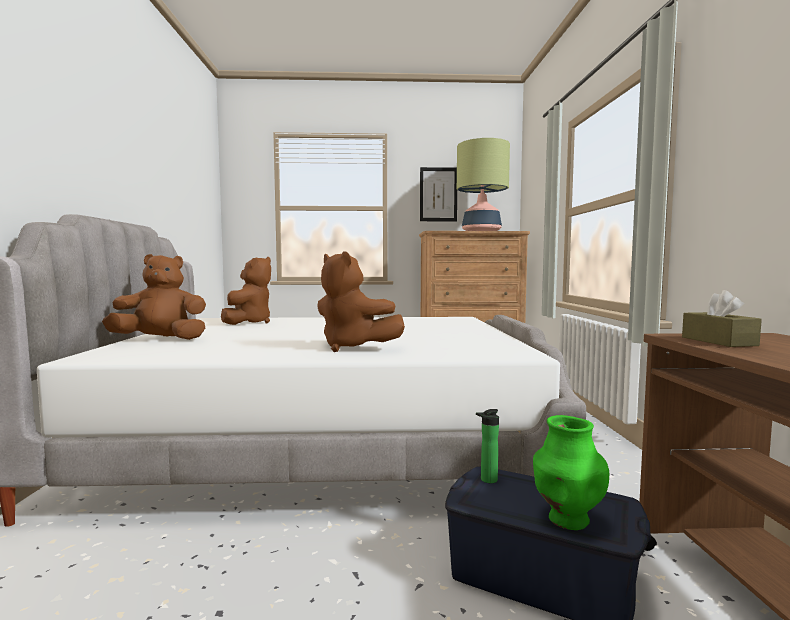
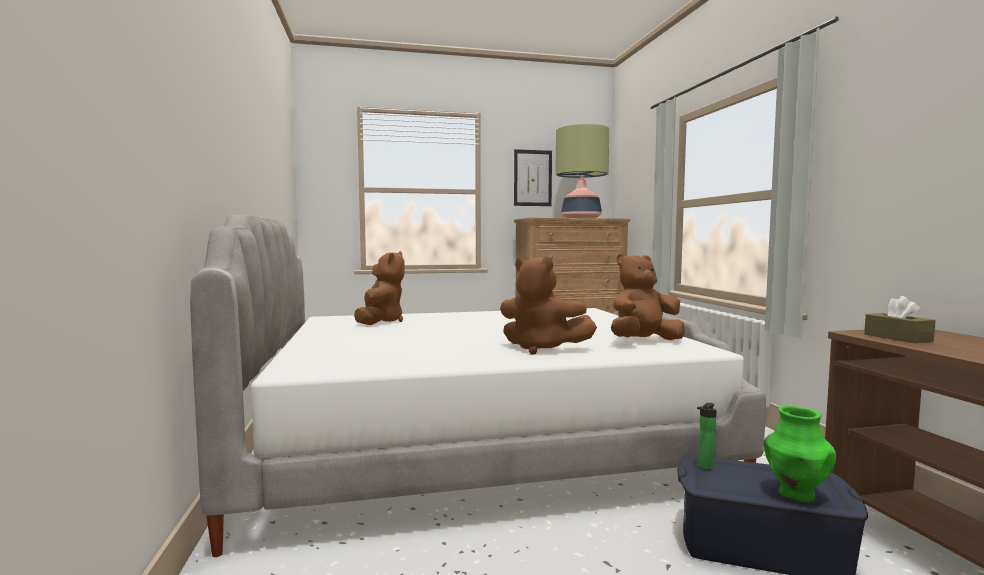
camera: 10 degrees left, 0 degrees up
brown plush toy [102,254,206,340] -> brown plush toy moved to [611,254,685,340]

